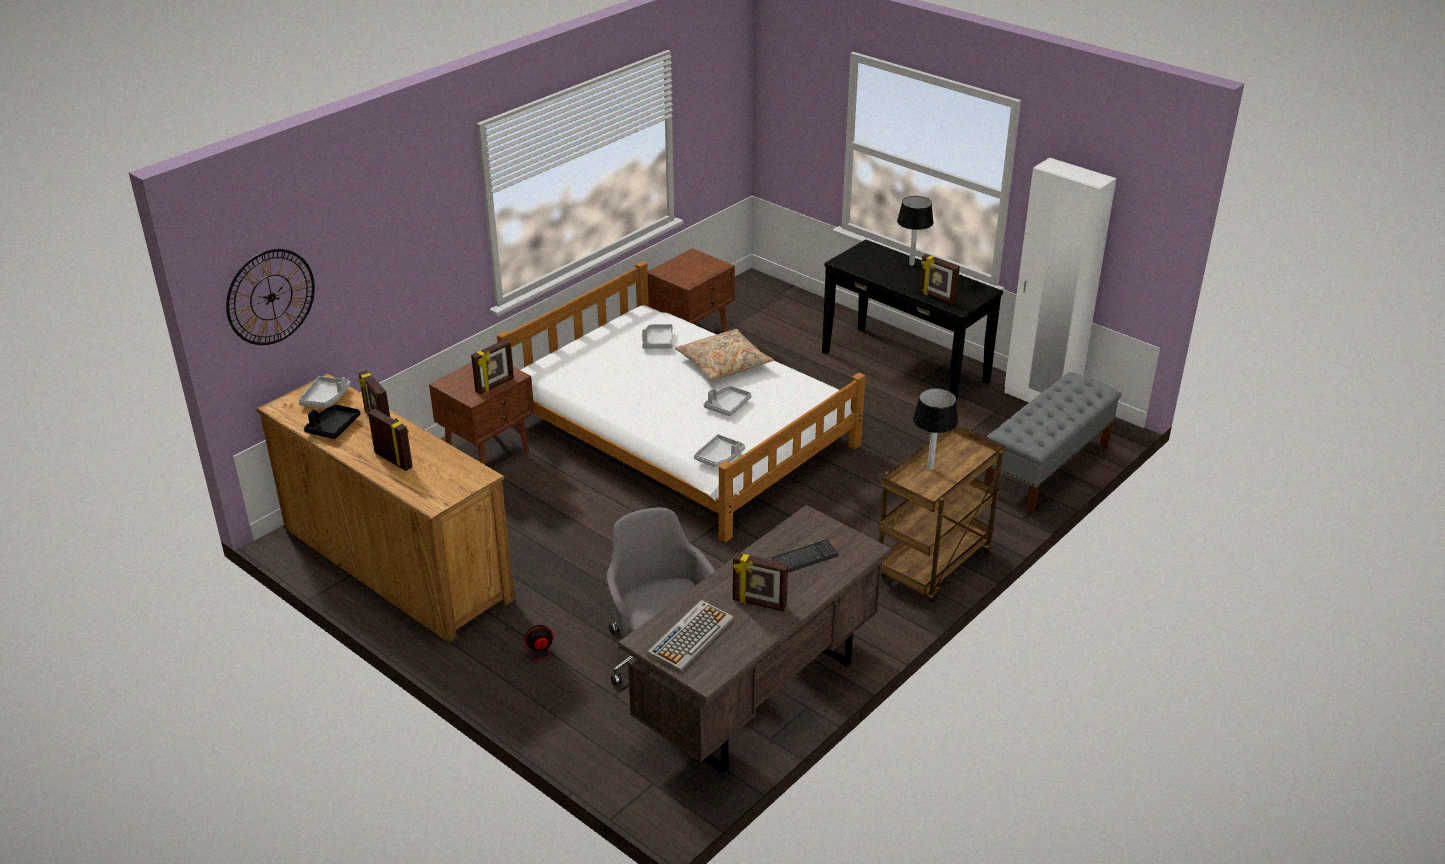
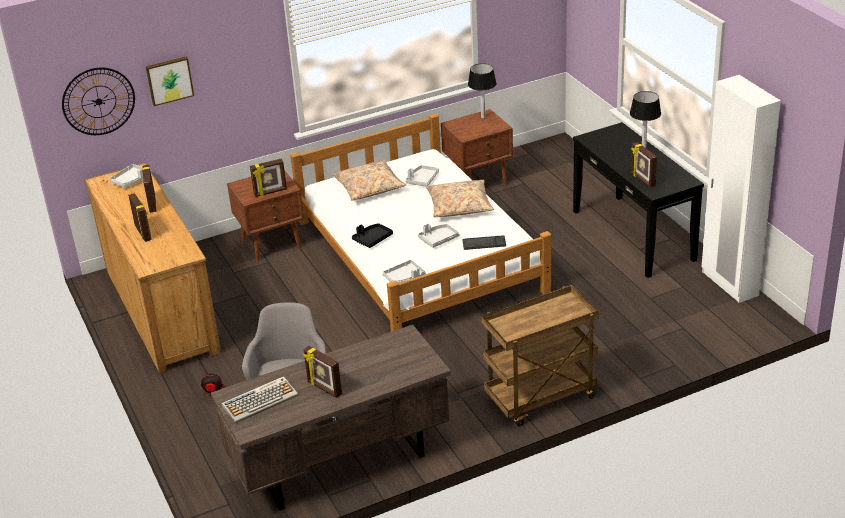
camera: 25 degrees right, 0 degrees up
black tray [304,404,360,439] -> black tray moved to [352,223,393,248]
keyboard [772,540,839,573] -> keyboard moved to [462,235,506,250]
table lamp [913,388,958,470] -> table lamp moved to [468,63,497,118]
grey bench [984,372,1121,515] -> none
none -> picture [146,56,194,106]
none -> beige pillow [332,160,406,200]

